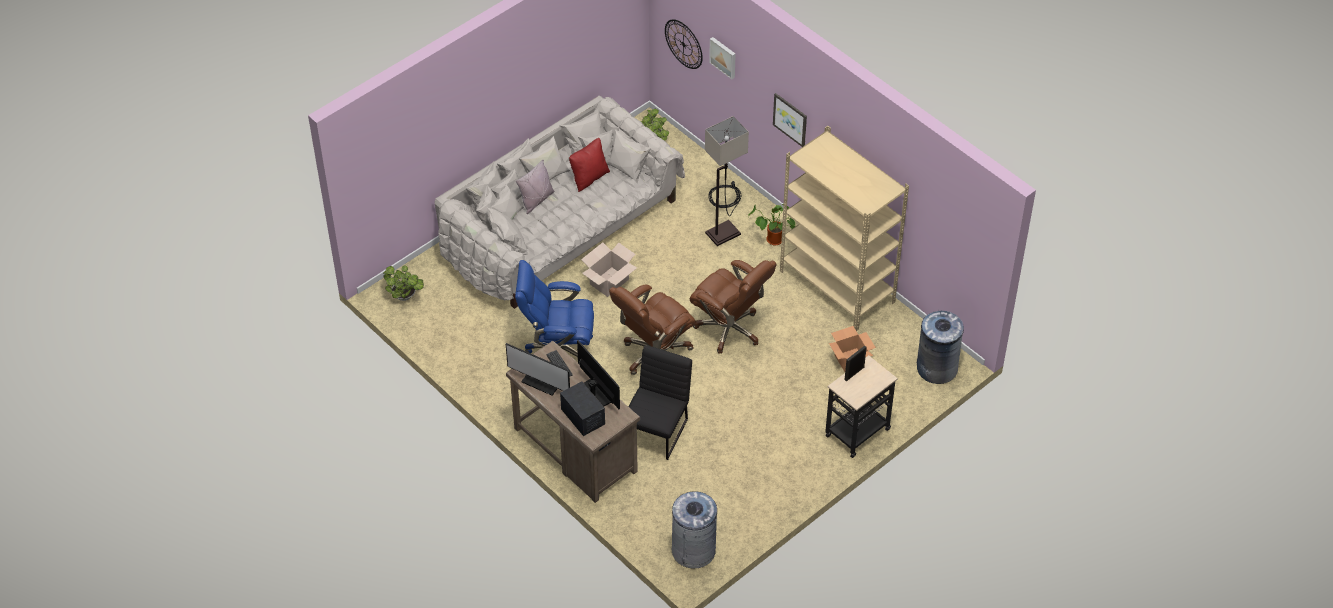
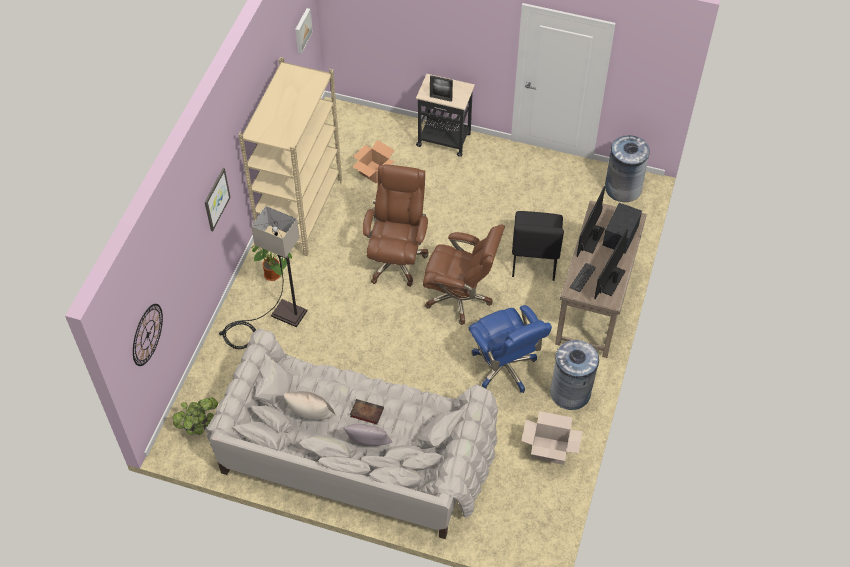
camera: 120 degrees left, 5 degrees up
potted plant [383,265,424,301] -> none
monitor [506,343,570,396] -> monitor turned 150 degrees counterclockwise [594,228,628,299]
red pillow [569,138,610,192] -> beige pillow [284,391,336,420]
cardboard box [581,242,637,297] -> cardboard box moved to [522,411,583,465]
black chair [628,345,692,460] -> black chair turned 75 degrees counterclockwise [512,211,564,281]
picture [709,37,736,79] -> picture moved to [295,8,313,54]
grey trash can [917,309,964,384] -> grey trash can moved to [550,340,599,410]
none -> book [350,399,384,425]

